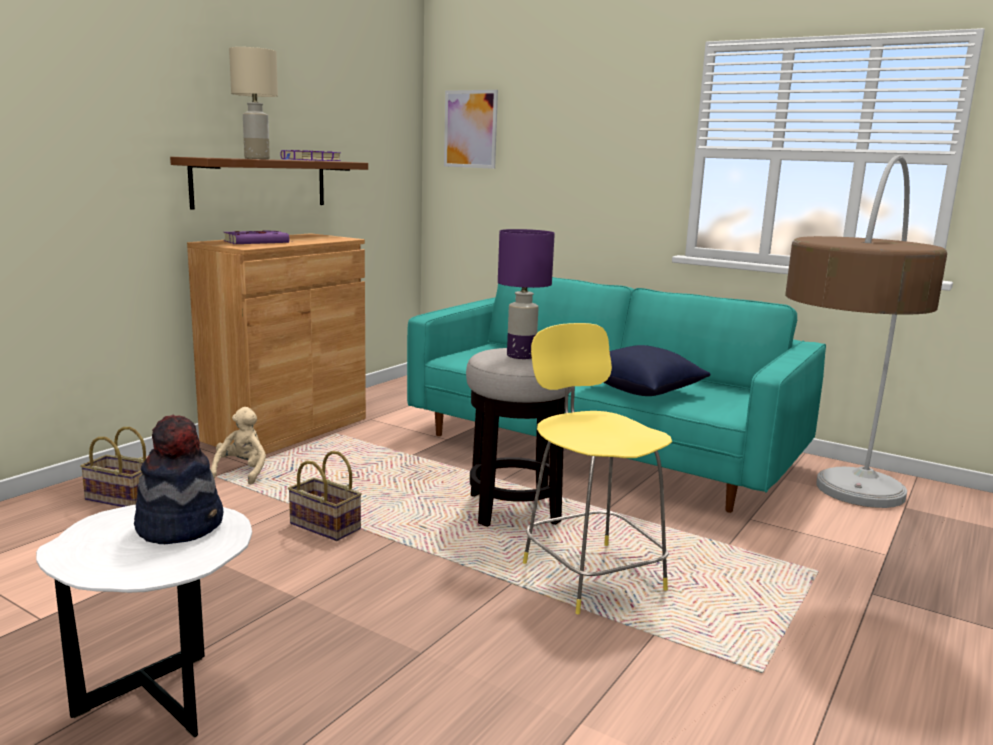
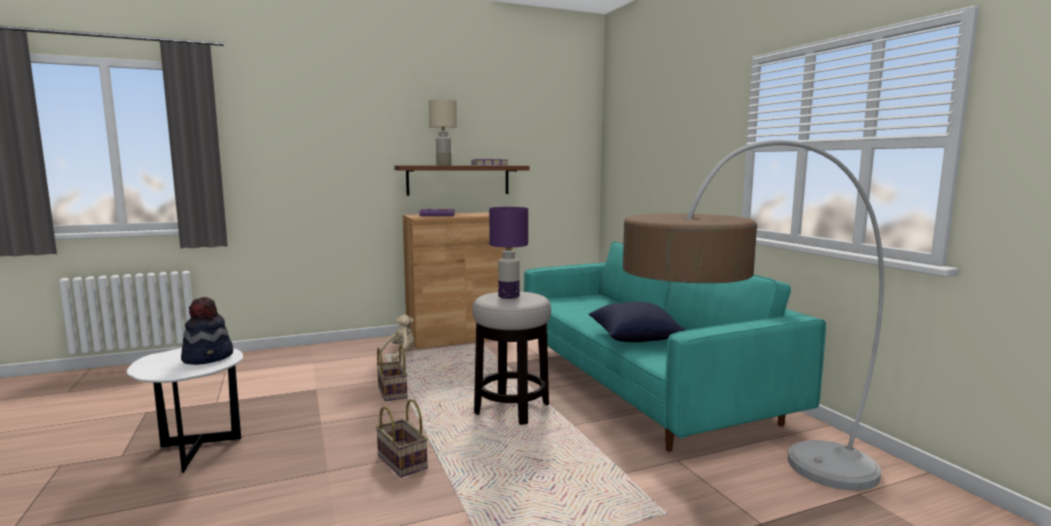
camera: 35 degrees right, 5 degrees down
basket [80,427,146,507] -> basket moved to [376,399,428,478]
picture [444,90,498,169] -> none
yellow stool [523,323,672,614] -> none

